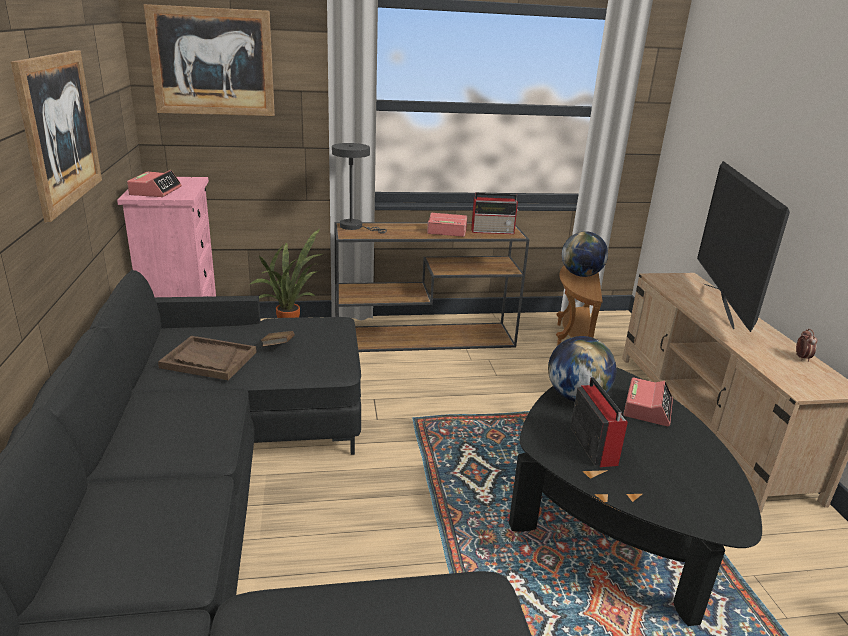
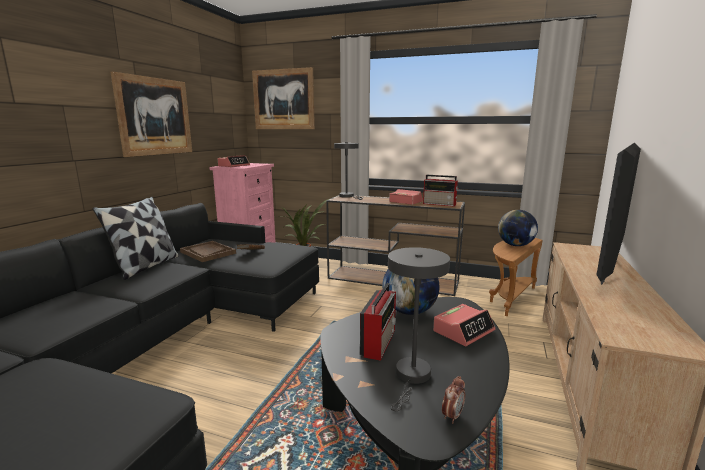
camera: 30 degrees right, 10 degrees down
alarm clock [796,329,817,362] -> alarm clock moved to [442,376,465,424]
none -> pillow [93,197,179,280]
none -> grey table lamp [388,247,450,411]

